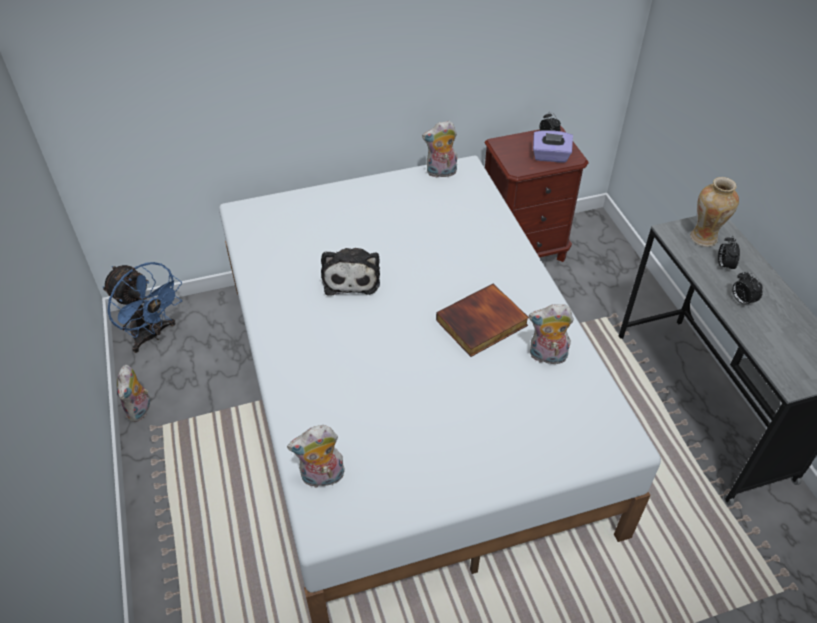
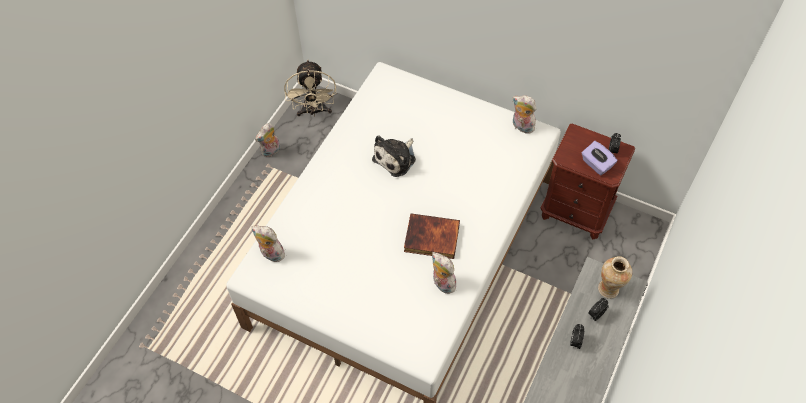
camera: 45 degrees right, 10 degrees up
blue fan [103,262,182,353] -> beige fan [284,60,336,117]

